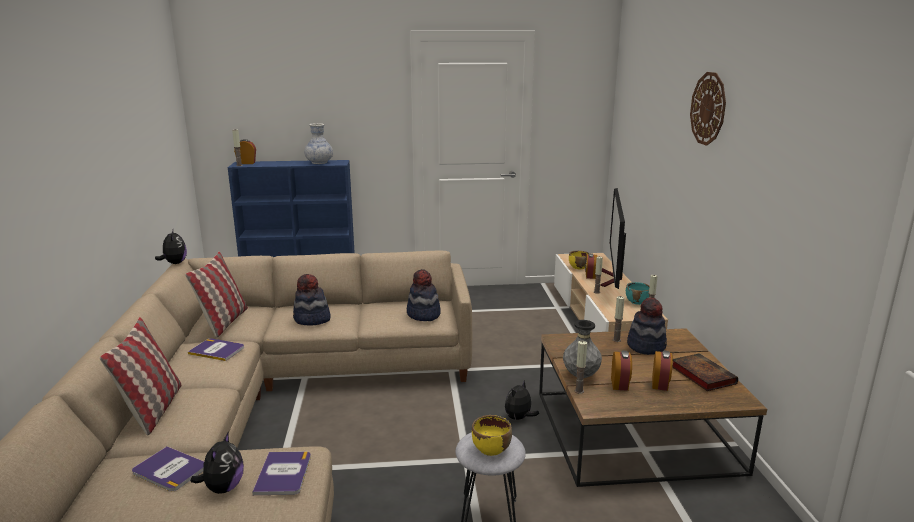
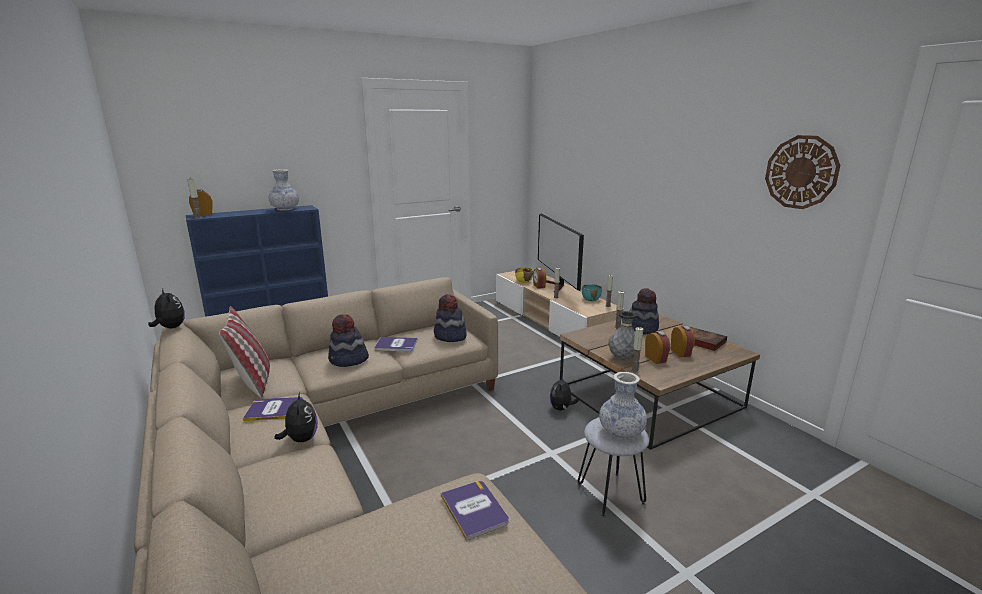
camera: 25 degrees left, 0 degrees up
pillow [100,317,181,436] -> none
book [132,446,204,492] -> book moved to [375,337,418,351]
plush toy [191,431,244,494] -> plush toy moved to [275,392,318,442]
yellow bowl [472,415,512,456] -> vase [599,372,647,440]
wall clock [690,72,726,146] -> wall clock moved to [765,135,841,209]

